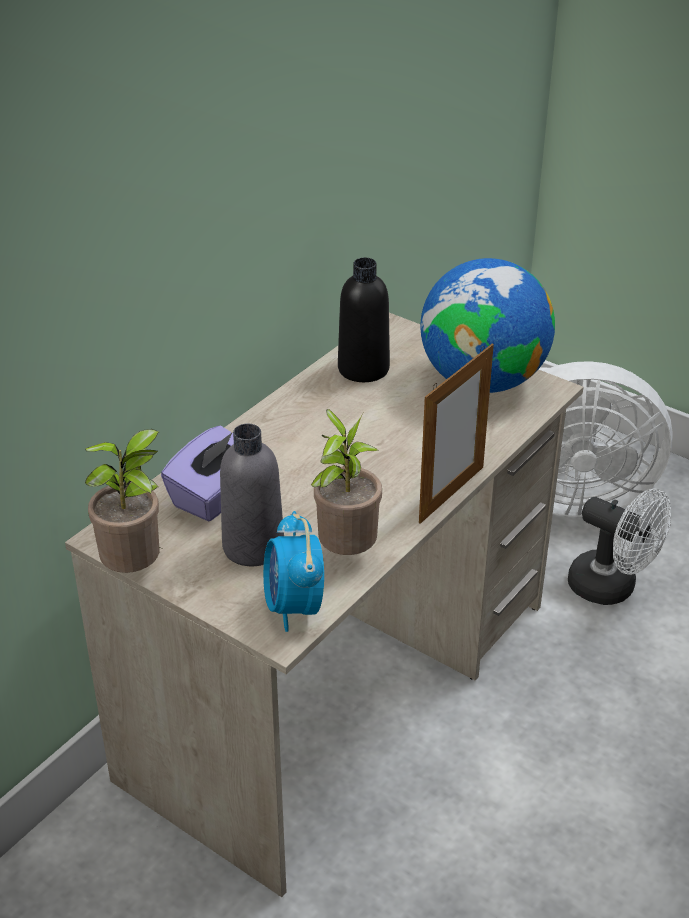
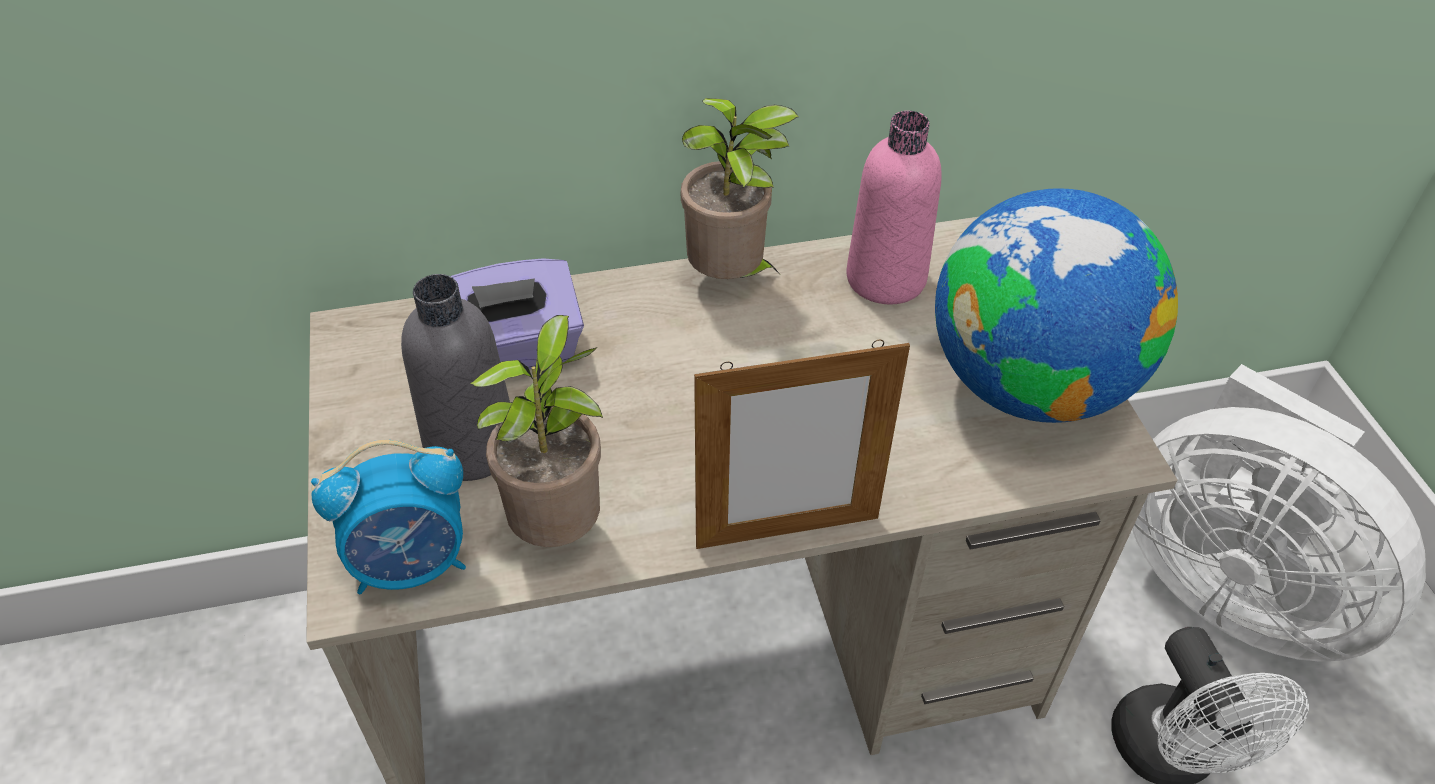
camera: 40 degrees right, 10 degrees up
potted plant [85,429,160,573] -> potted plant moved to [681,98,799,279]
alarm clock [263,511,324,632] -> alarm clock turned 135 degrees counterclockwise [311,440,466,594]
black bottle [338,258,390,382] -> pink bottle [846,111,942,304]

